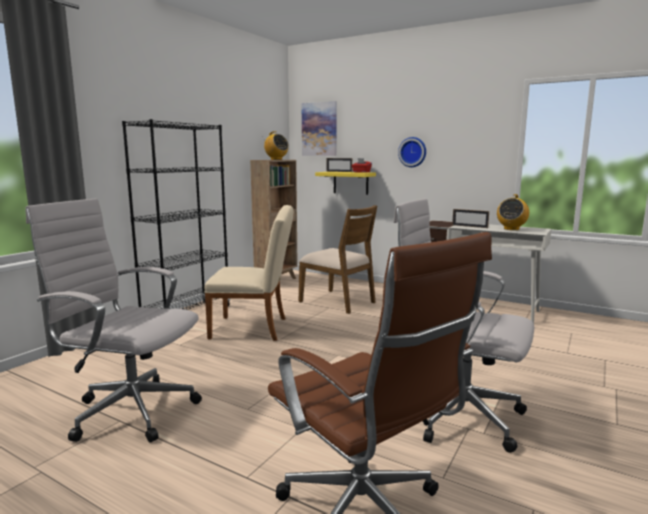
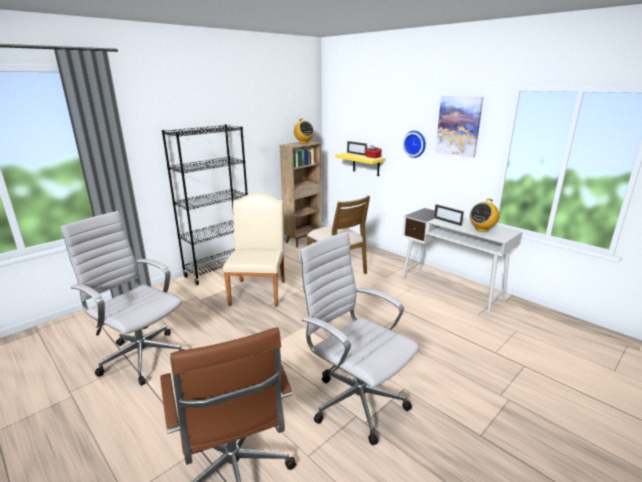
camera: 15 degrees right, 10 degrees up
beige chair [204,205,293,341] -> beige chair turned 105 degrees counterclockwise [223,192,285,307]
picture [302,101,337,156] -> picture moved to [435,96,483,158]

